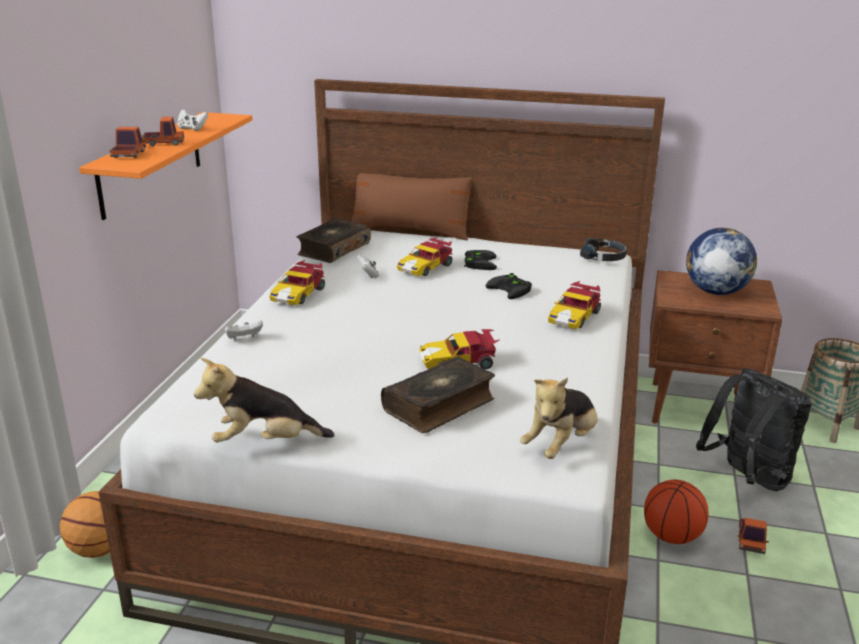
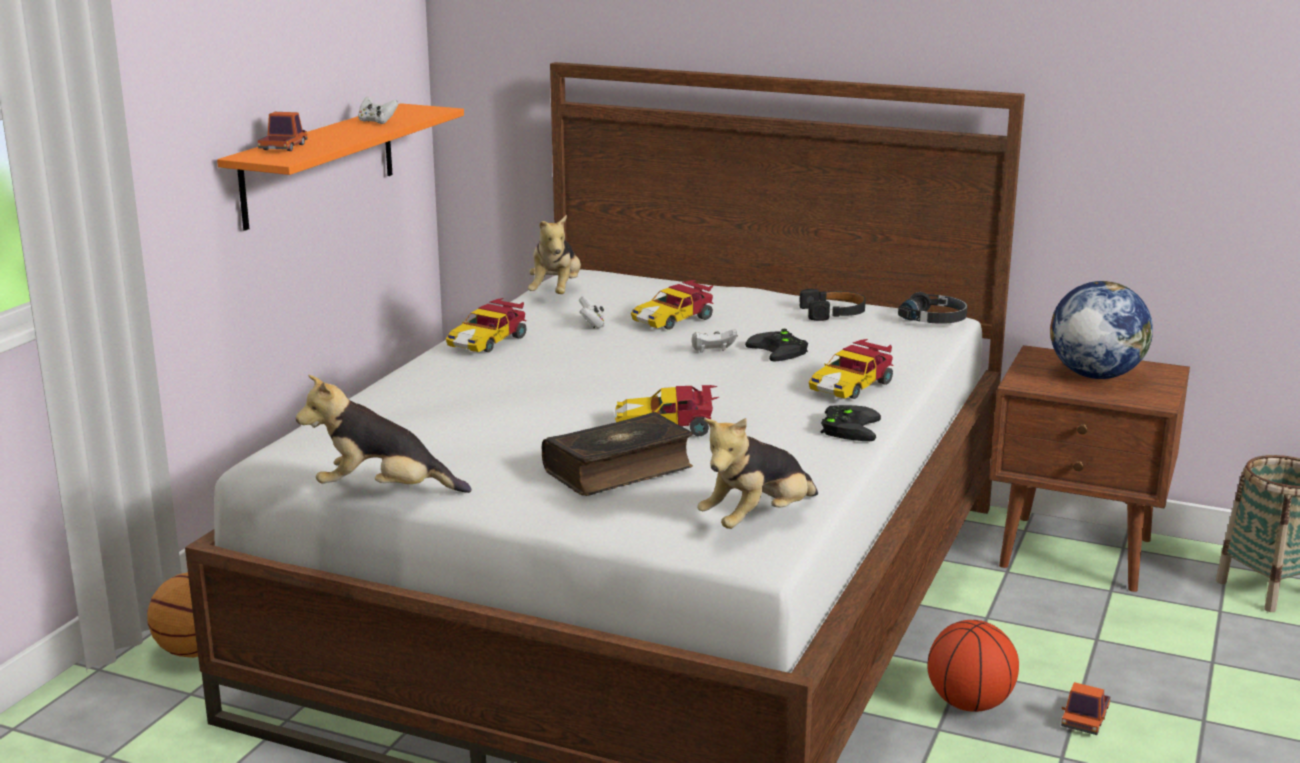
camera: 10 degrees right, 5 degrees down
toy truck [142,117,184,146] -> none
white game controller [225,320,263,340] -> white game controller moved to [691,329,738,352]
book [296,218,371,263] -> plush toy [528,215,581,294]
brown pillow [351,173,473,240] -> none
black game controller [464,250,497,270] -> black game controller moved to [821,405,881,441]
black backpack [696,368,812,491] -> none
none -> black headphones [800,289,866,321]

